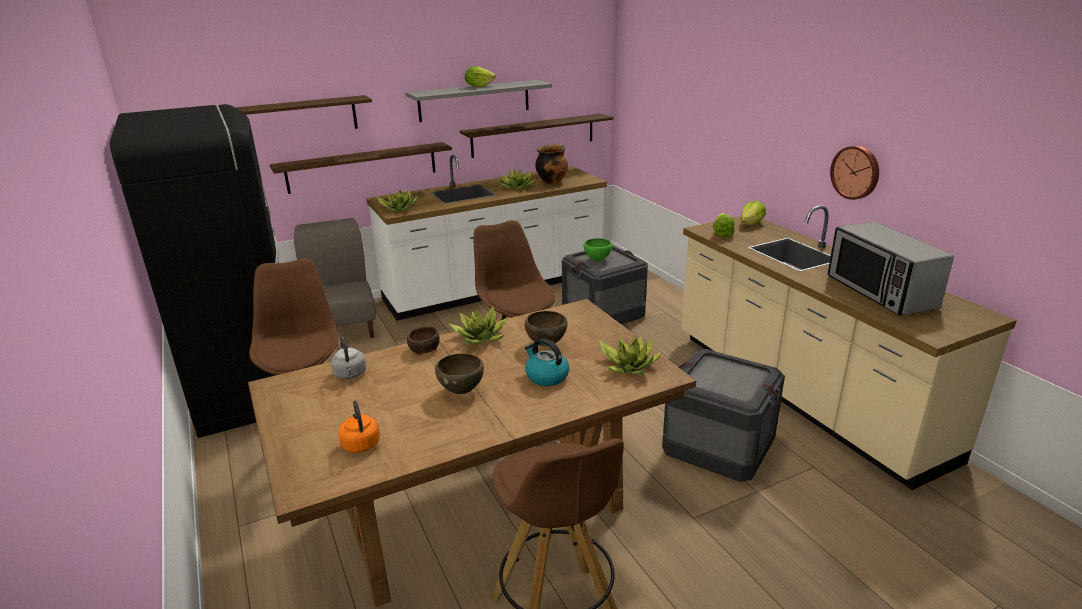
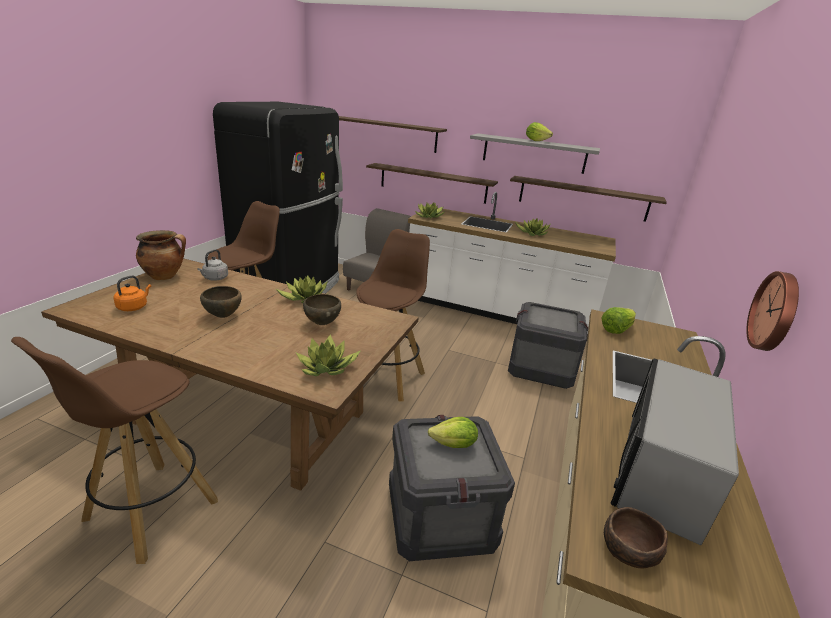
camera: 45 degrees right, 0 degrees up
brown bowl [407,326,440,354] -> brown bowl moved to [604,507,668,568]
kettle [525,338,569,386] -> none
cooking pot [535,144,568,185] -> cooking pot moved to [136,230,186,280]
green bowl [584,238,612,261] -> none
lettuce [741,201,766,225] -> lettuce moved to [428,417,478,448]

